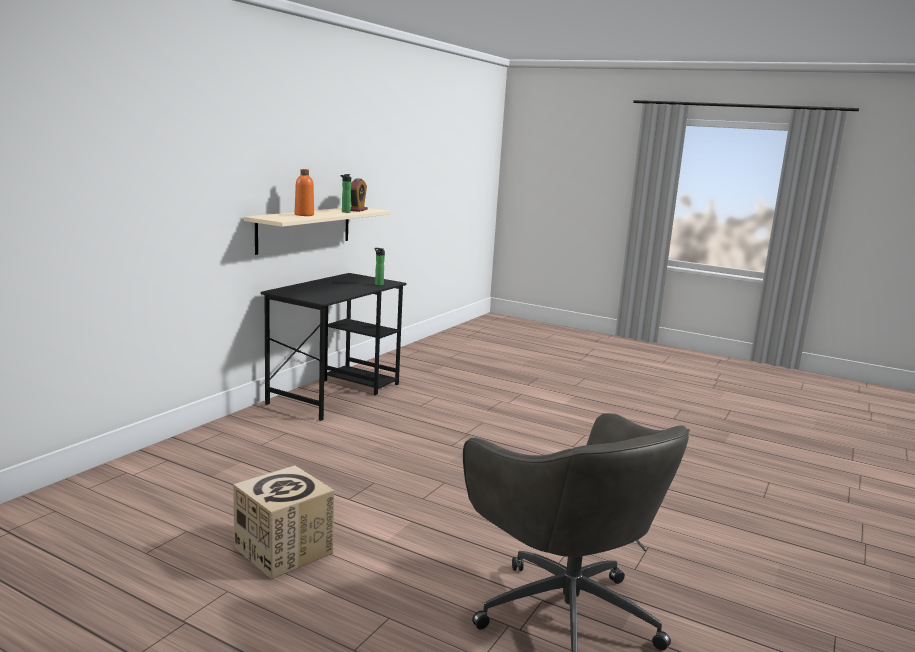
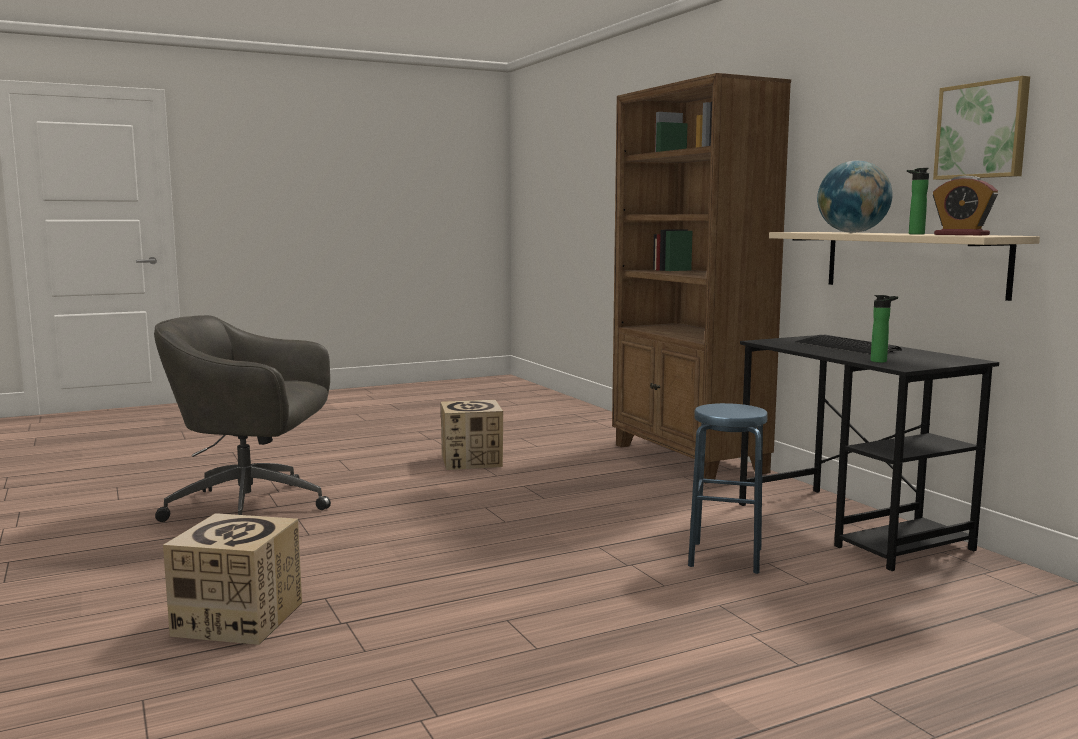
camera: 125 degrees right, 5 degrees down
orange bottle [295,169,314,216] -> globe [817,161,892,233]
none -> cardboard box [163,513,302,645]
none -> brown bookcase [612,73,791,479]
none -> blue stool [688,403,768,574]
none -> keyboard [795,335,902,355]
none -> picture [933,76,1030,180]

